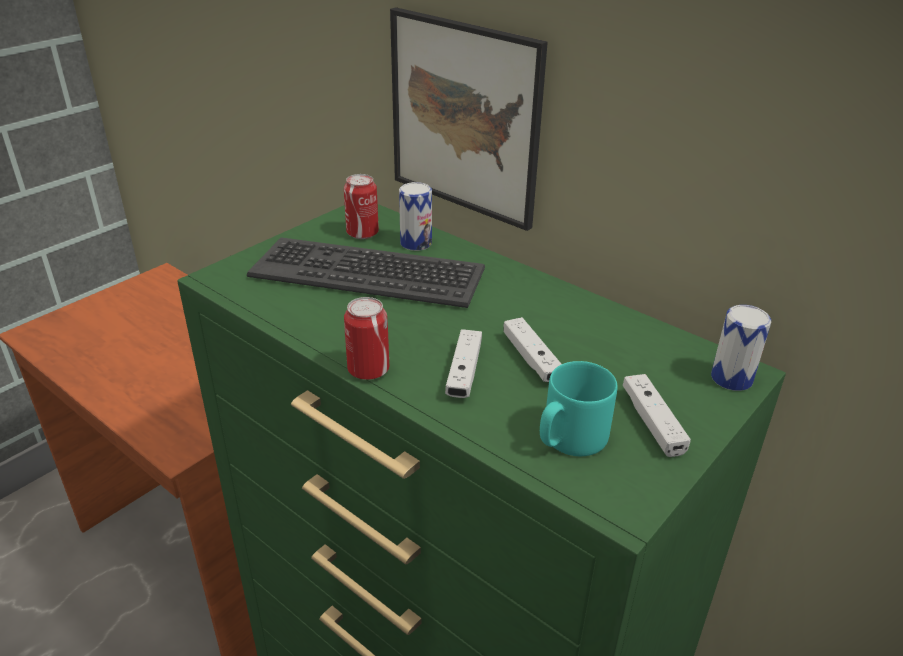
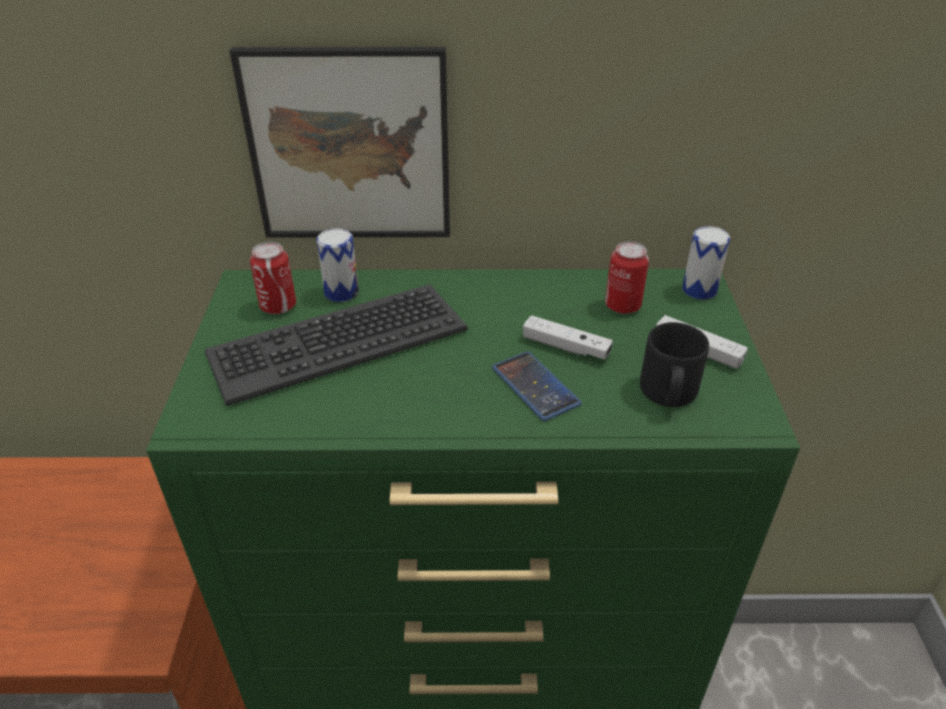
camera: 40 degrees left, 5 degrees up
can [344,297,389,380] -> can moved to [605,241,649,314]
white game controller [445,329,482,398] -> phone [492,351,582,421]
turquoise mug [540,361,617,456] -> black mug [640,322,709,407]

